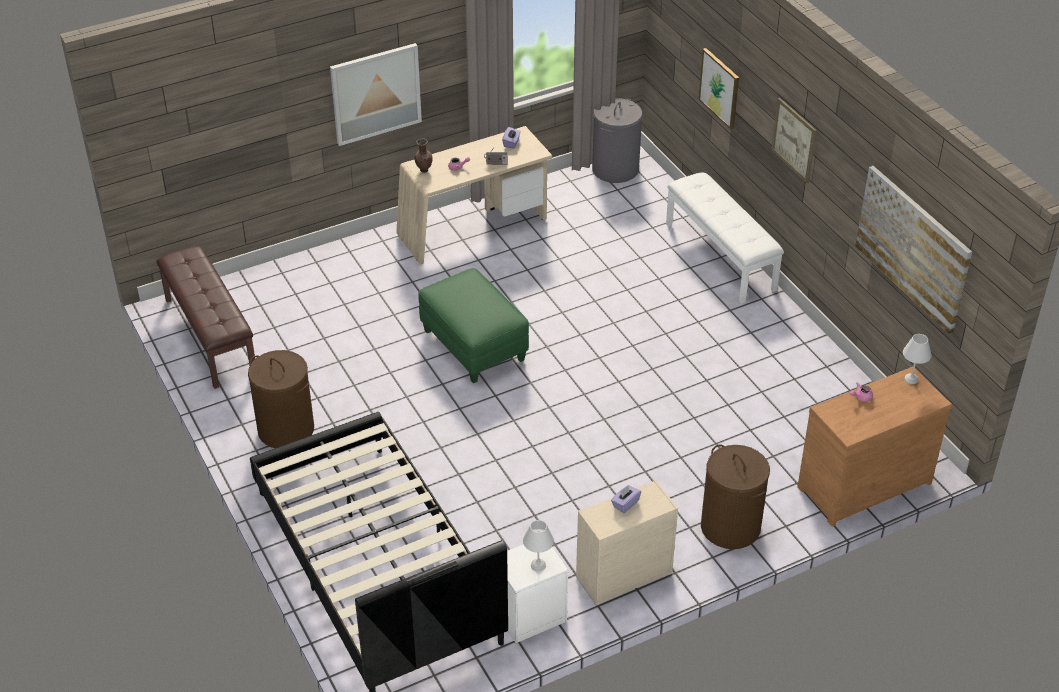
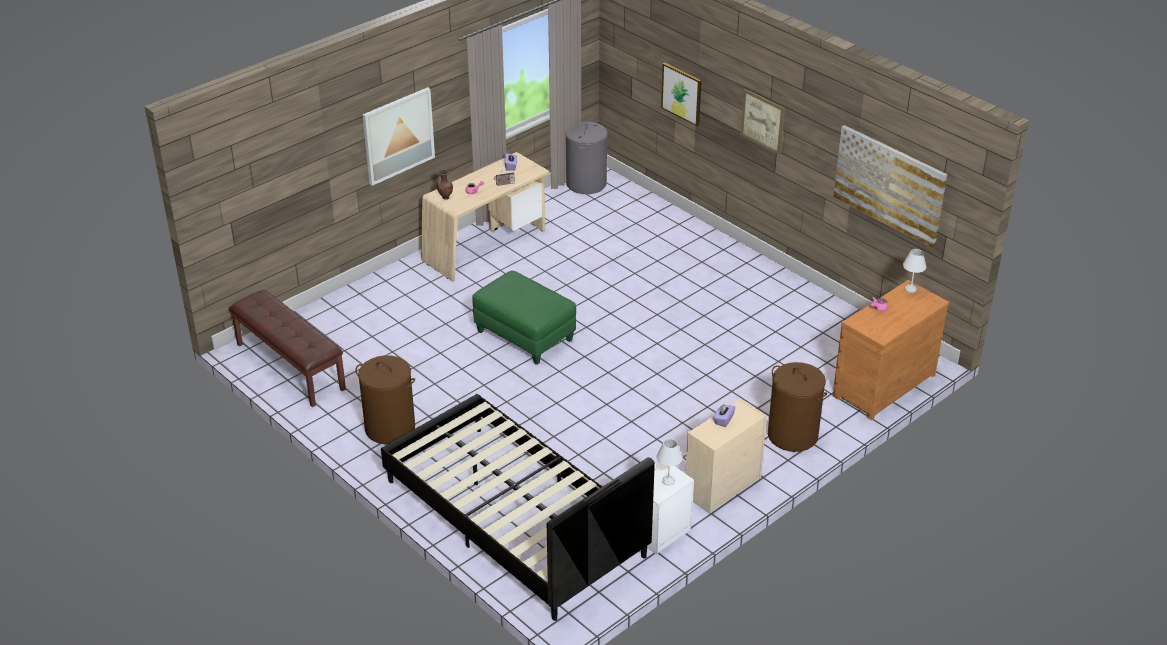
camera: 15 degrees left, 5 degrees down
white bench [666,172,784,304] -> none

